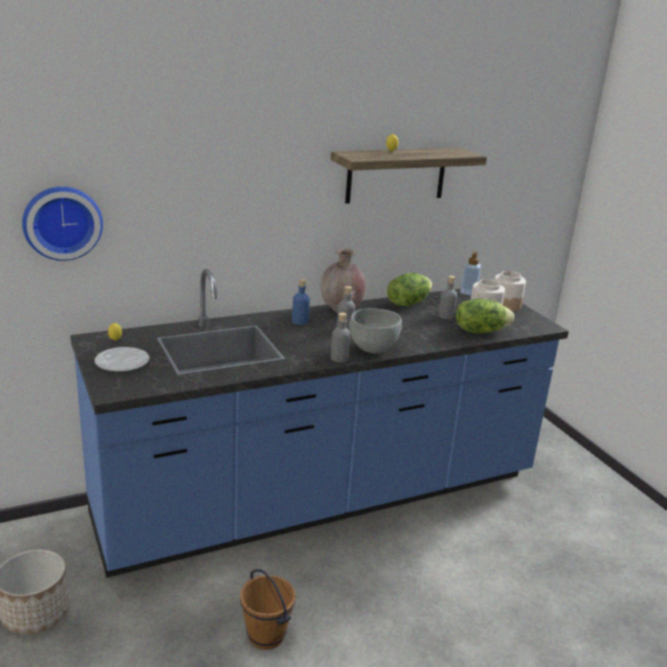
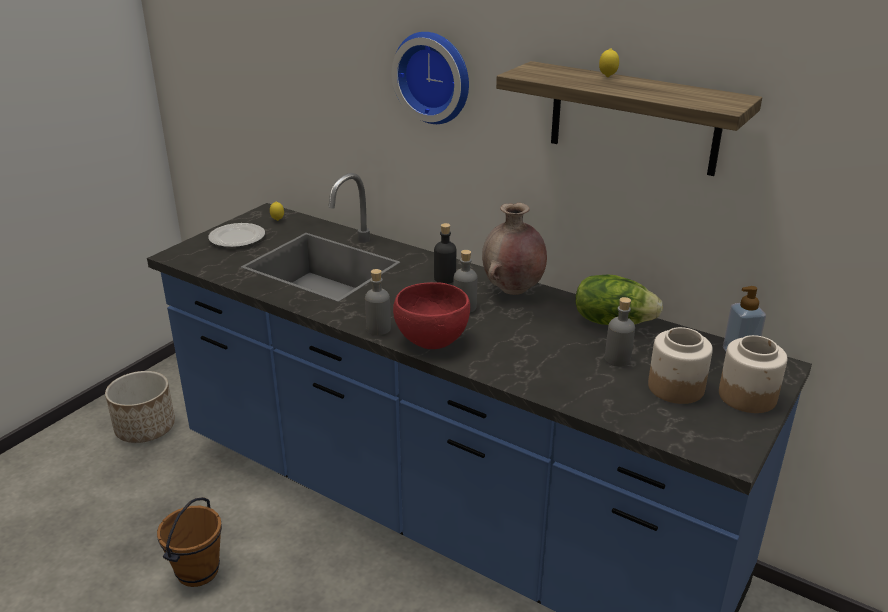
camera: 60 degrees right, 5 degrees up
wall clock [22,187,103,261] -> wall clock moved to [392,32,469,124]
blue bottle [292,279,310,325] -> black bottle [434,223,456,284]
grey bowl [349,308,402,354] -> red bowl [393,282,470,349]
lettuce [456,299,514,333] -> none

